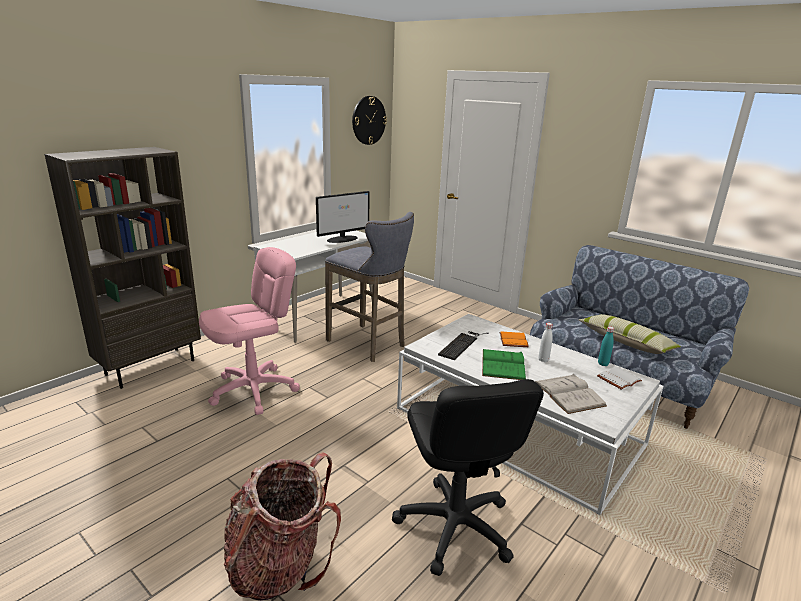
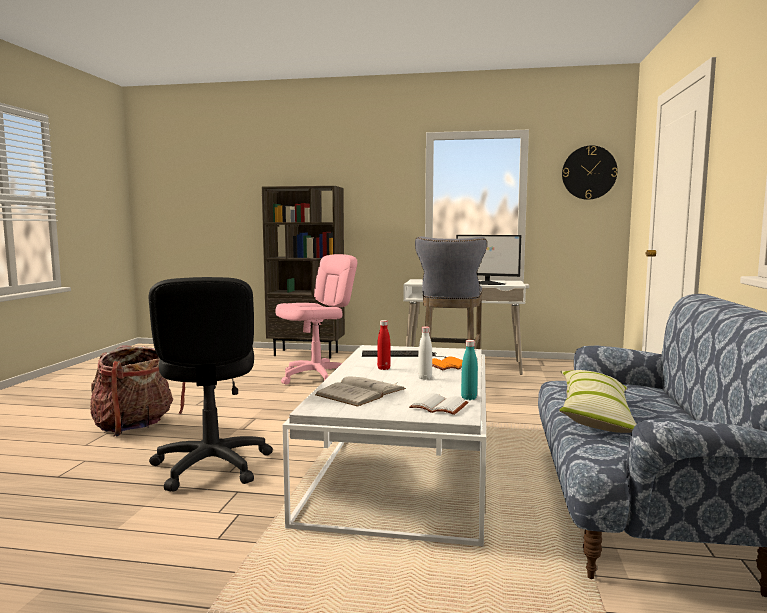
camera: 60 degrees right, 15 degrees down
pink office chair [199,247,300,415] -> pink office chair turned 60 degrees counterclockwise [275,254,357,385]
black office chair [392,379,544,576] -> black office chair turned 60 degrees counterclockwise [149,277,273,492]
green book [482,349,526,380] -> red bottle [377,320,391,370]

